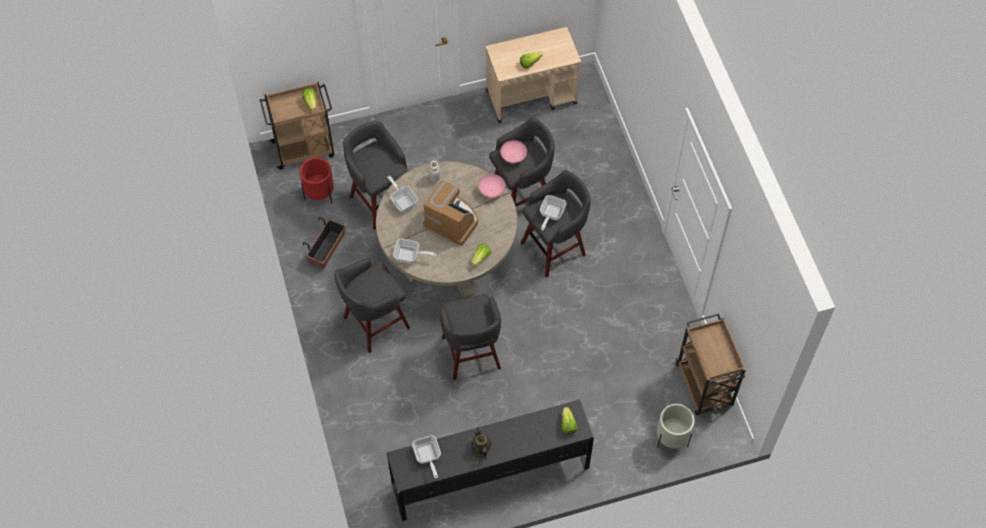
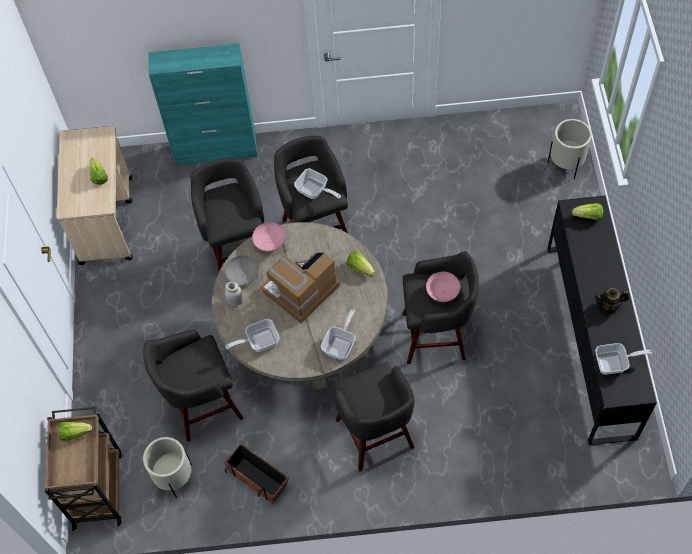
camera: 75 degrees left, 0 degrees up
red planter [300,157,334,204] -> beige planter [143,437,192,498]
pink bowl [500,140,527,163] -> pink bowl moved to [426,272,460,302]
brown cart [676,314,746,415] -> none
none -> turquoise cabinet [148,43,257,165]
none -> grey bowl [225,255,259,286]

